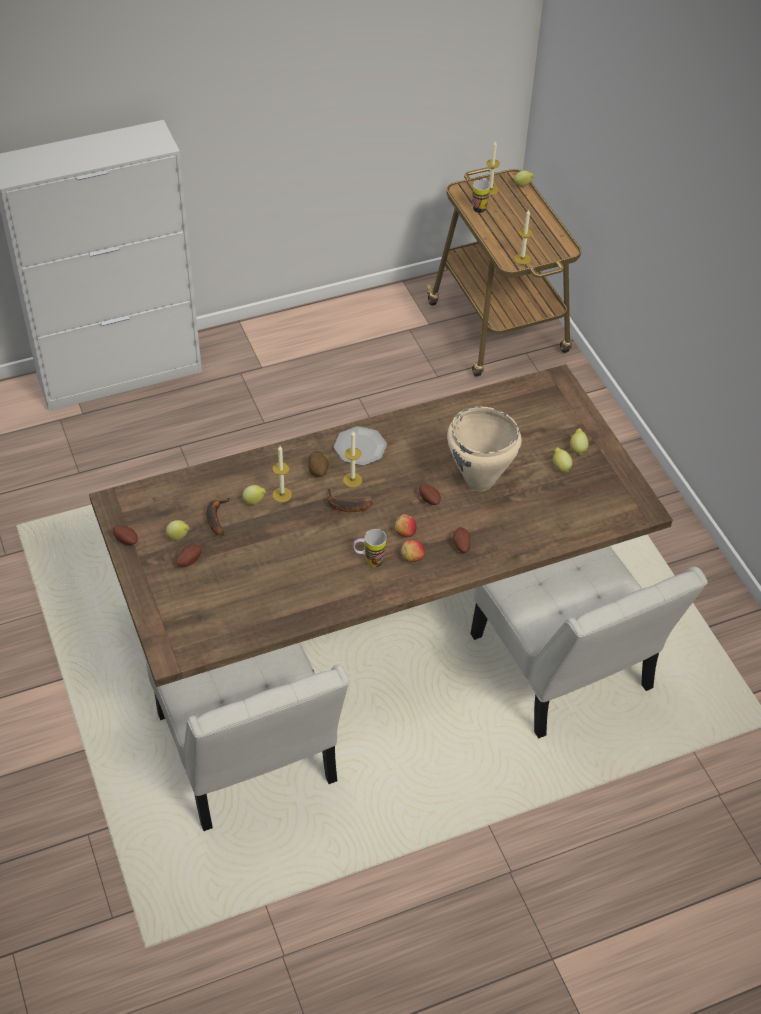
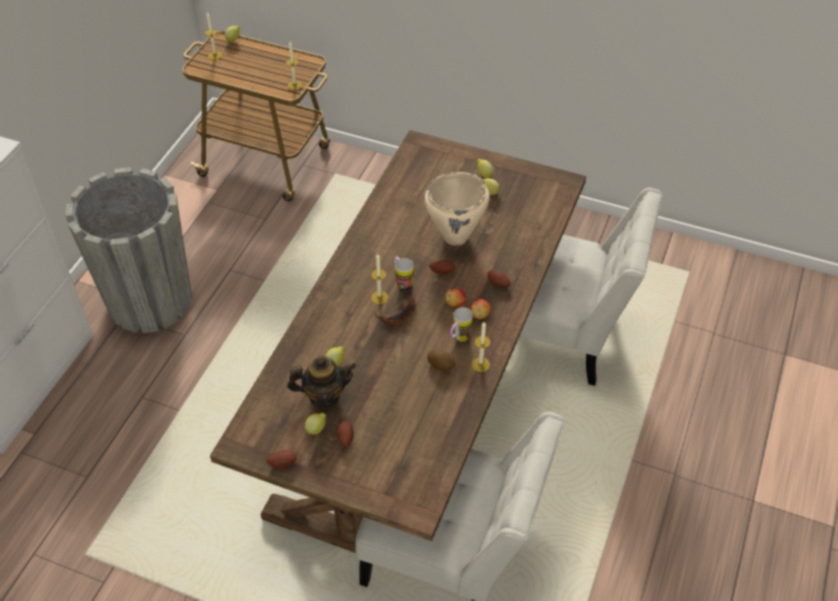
camera: 45 degrees left, 0 degrees up
banana [206,498,230,536] -> teapot [287,356,356,408]
candle [273,446,292,502] -> candle moved to [472,322,491,372]
potato [308,451,329,477] -> potato moved to [427,350,456,371]
plate [334,426,387,466] -> none
mug [472,178,490,213] -> mug moved to [394,256,414,292]
none -> grey planter [65,167,191,333]

